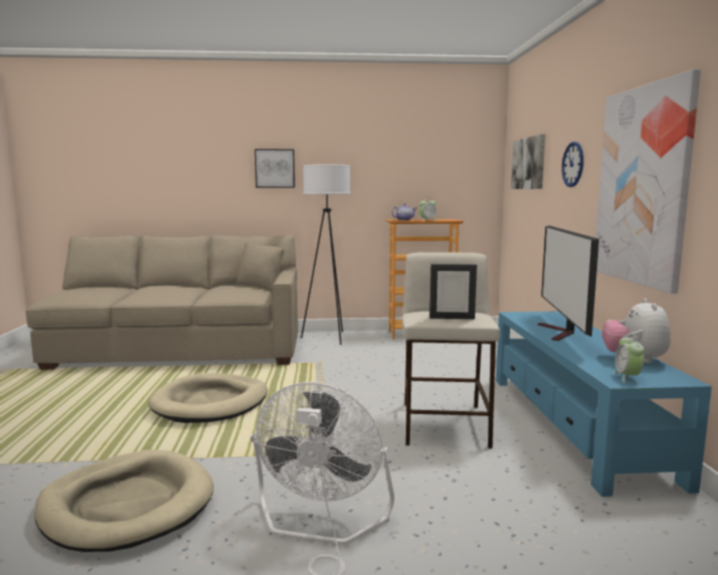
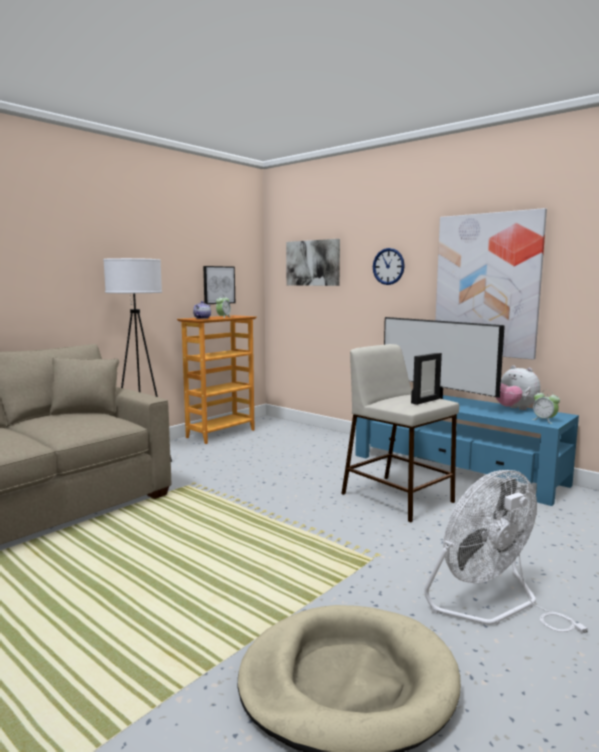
camera: 45 degrees left, 0 degrees up
beige dog bed [148,373,268,423] -> none
picture [255,149,295,188] -> picture moved to [203,266,235,304]

